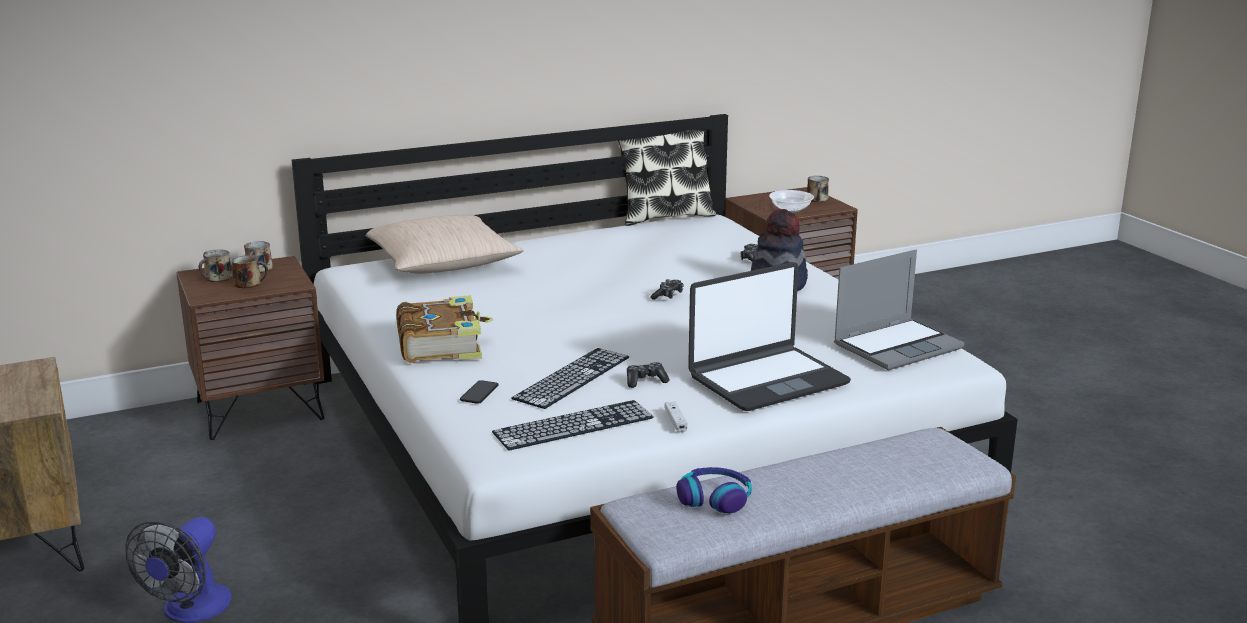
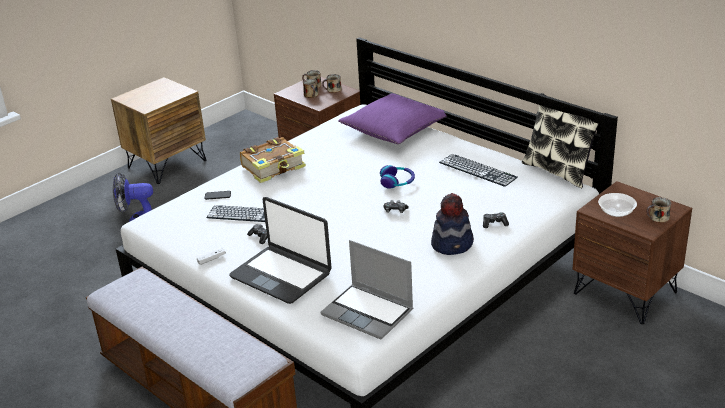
camera: 70 degrees right, 10 degrees up
beige pillow [365,215,524,274] -> purple pillow [338,93,447,144]
keyboard [492,400,654,451] -> keyboard moved to [439,154,518,187]
headphones [676,467,752,513] -> headphones moved to [380,165,415,189]

